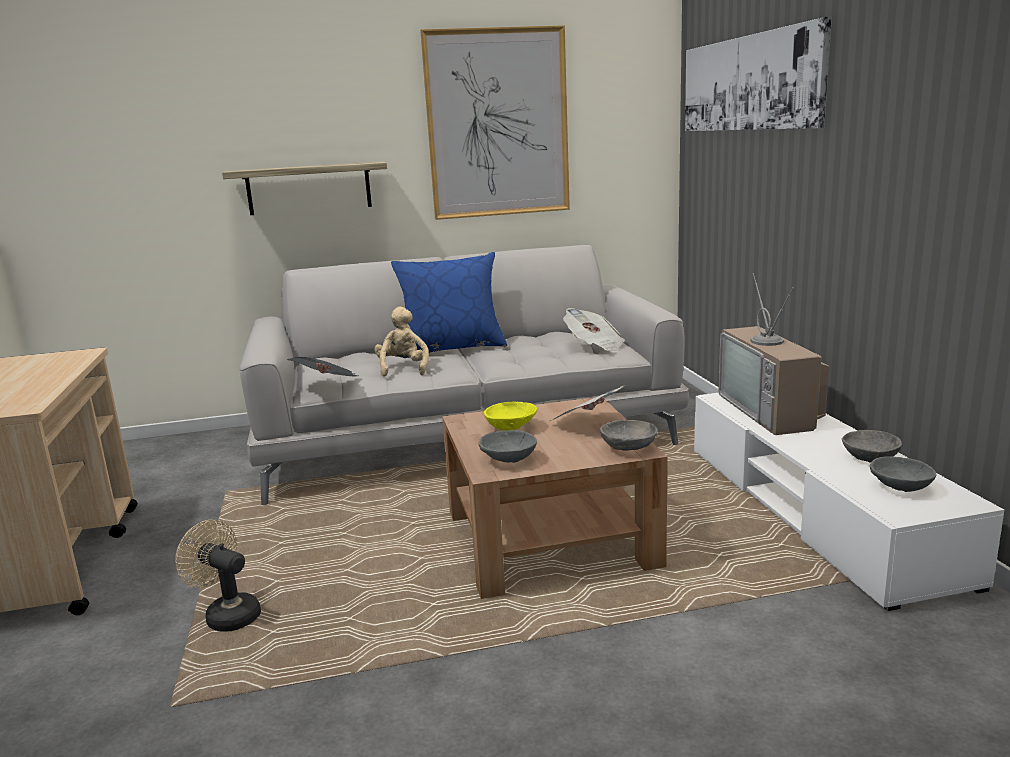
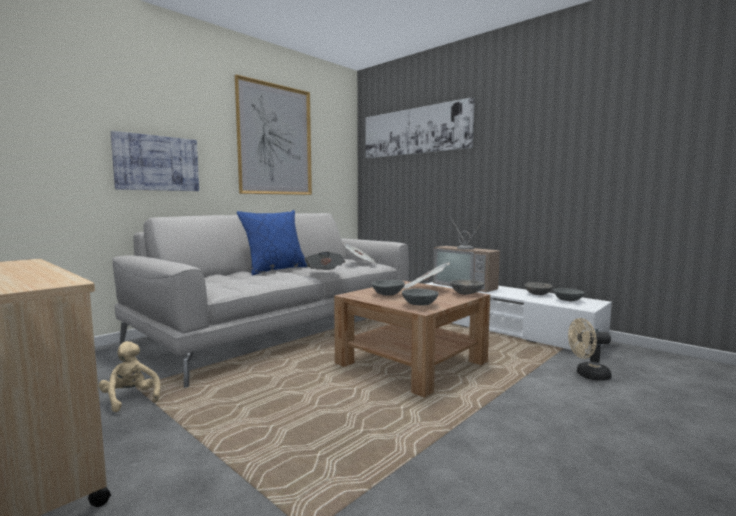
camera: 35 degrees left, 10 degrees down
beige fan [175,519,261,632] -> beige fan moved to [568,318,612,381]
shelf [222,162,387,215] -> picture [110,131,199,191]
newspaper [287,357,358,377] -> newspaper moved to [304,252,345,270]
beige plush toy [374,307,429,376] -> beige plush toy moved to [99,341,160,412]
yellow bowl [484,402,537,431] -> grey bowl [372,280,405,296]

